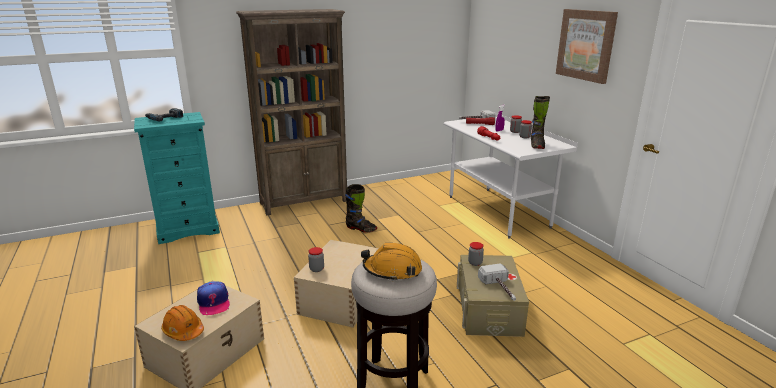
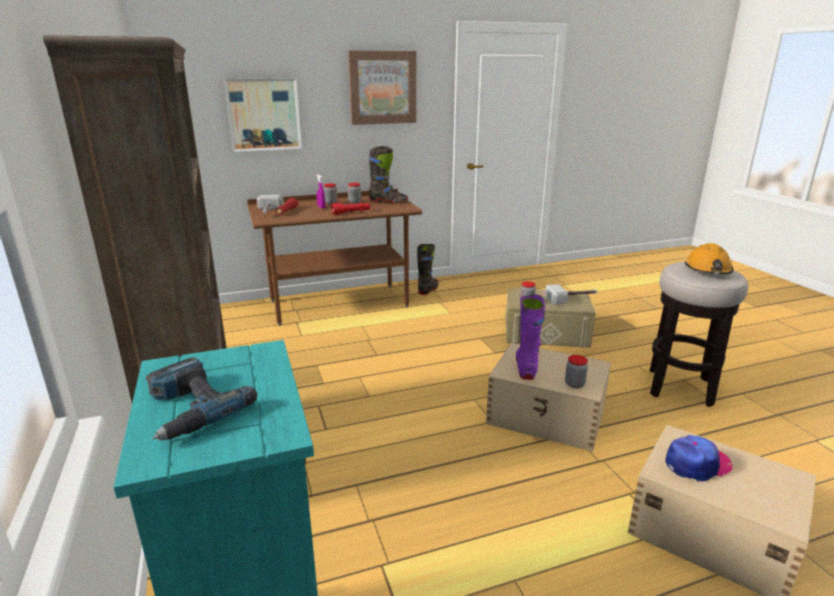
camera: 85 degrees left, 0 degrees up
orange hard hat [161,305,204,341] -> none
black boot [345,184,377,233] -> black boot moved to [417,244,439,295]
white desk [444,112,578,239] -> brown desk [247,189,422,326]
none -> picture [224,78,302,152]
none -> purple boot [516,294,545,380]

